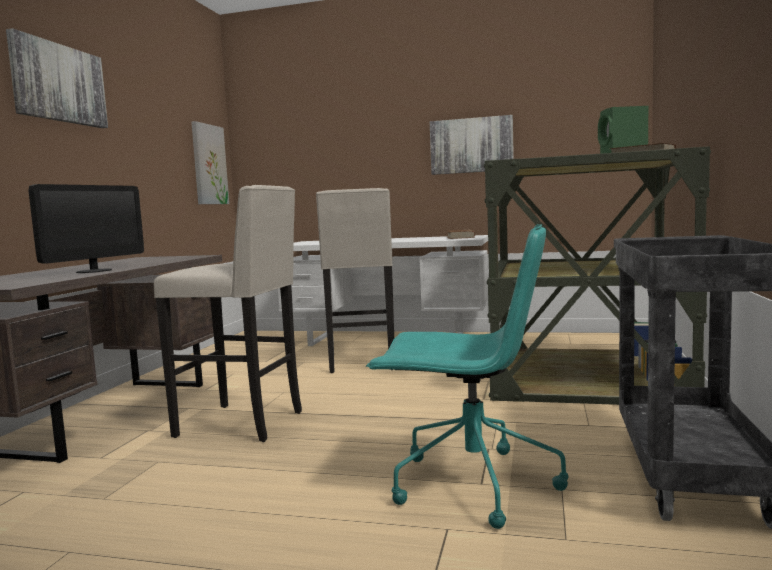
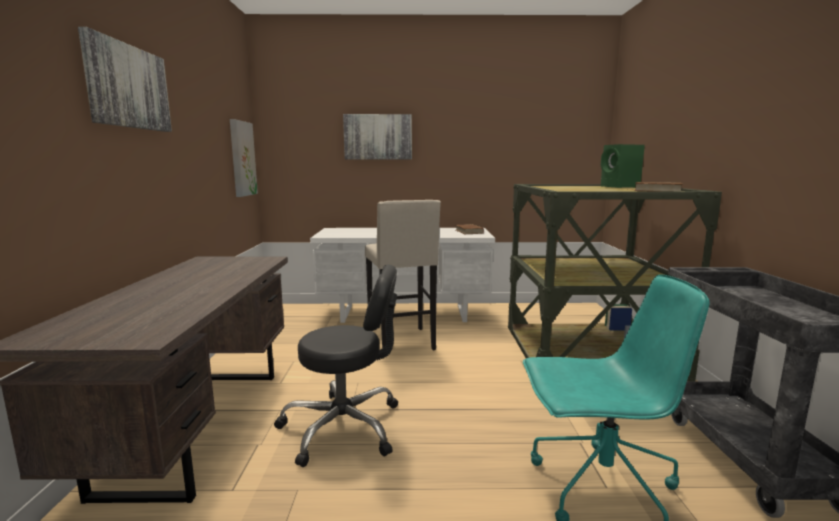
camera: 15 degrees left, 5 degrees up
monitor [28,184,144,273] -> none
beige stool [154,185,302,442] -> black office chair [274,264,398,467]
picture [430,115,514,175] -> picture moved to [343,114,412,159]

